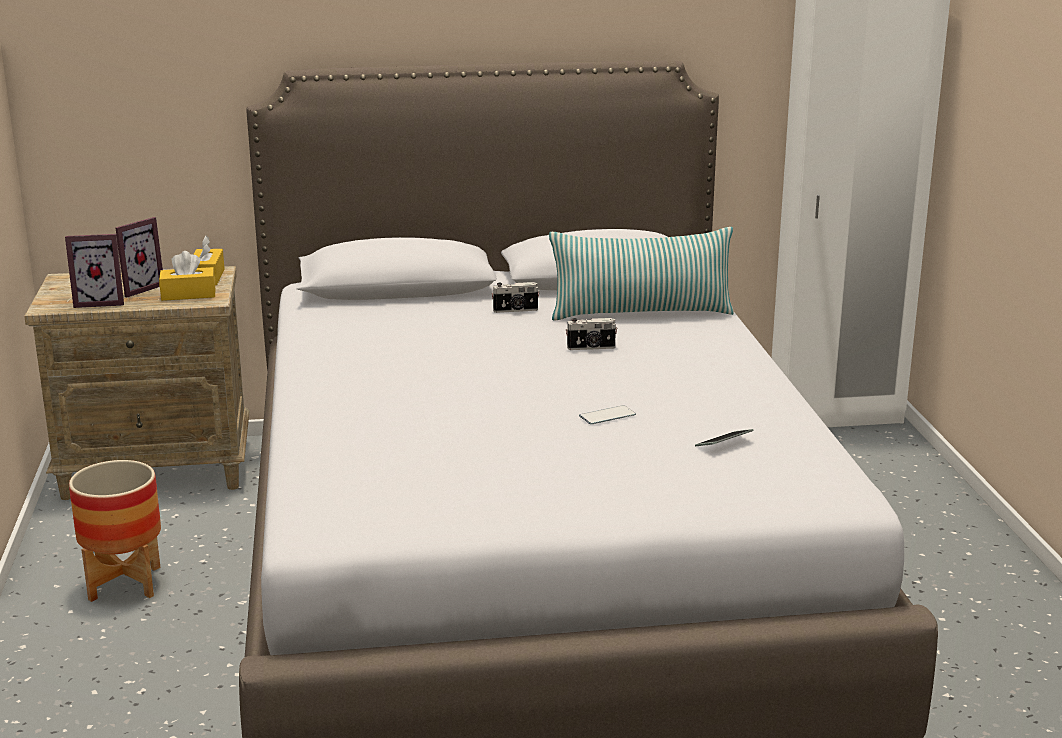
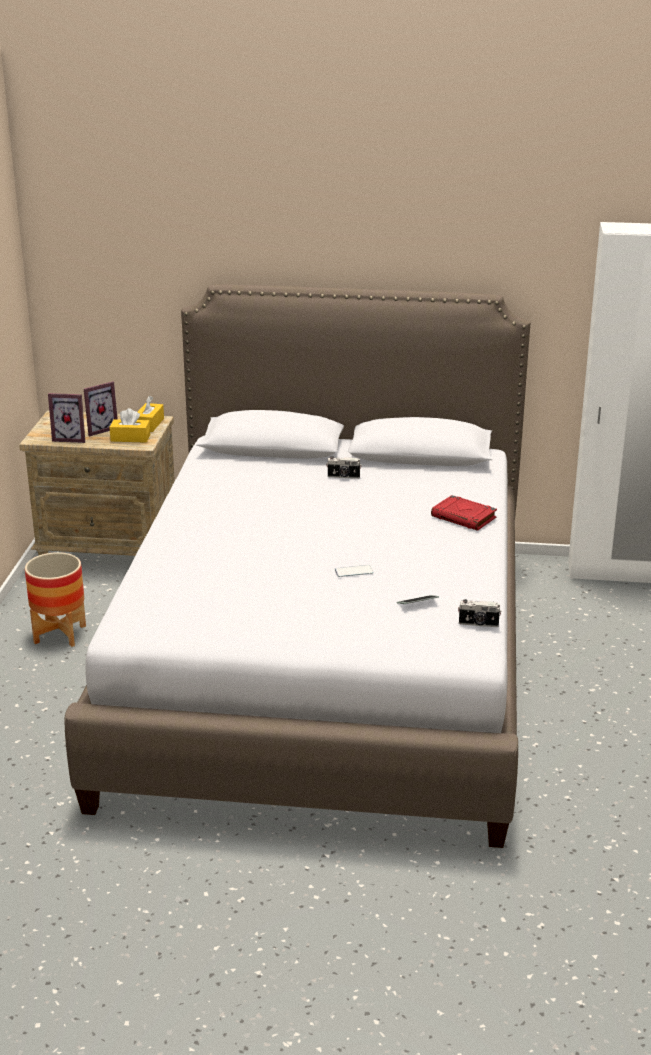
camera: 15 degrees right, 5 degrees up
pillow [549,227,734,321] -> none
camera [566,318,618,350] -> camera moved to [458,599,502,627]
none -> red book [431,495,497,531]

